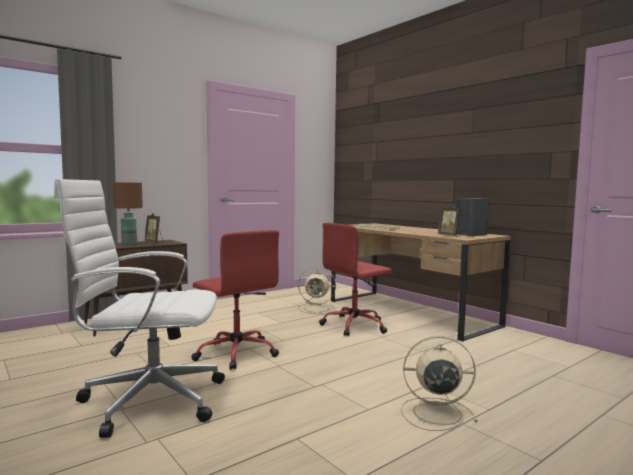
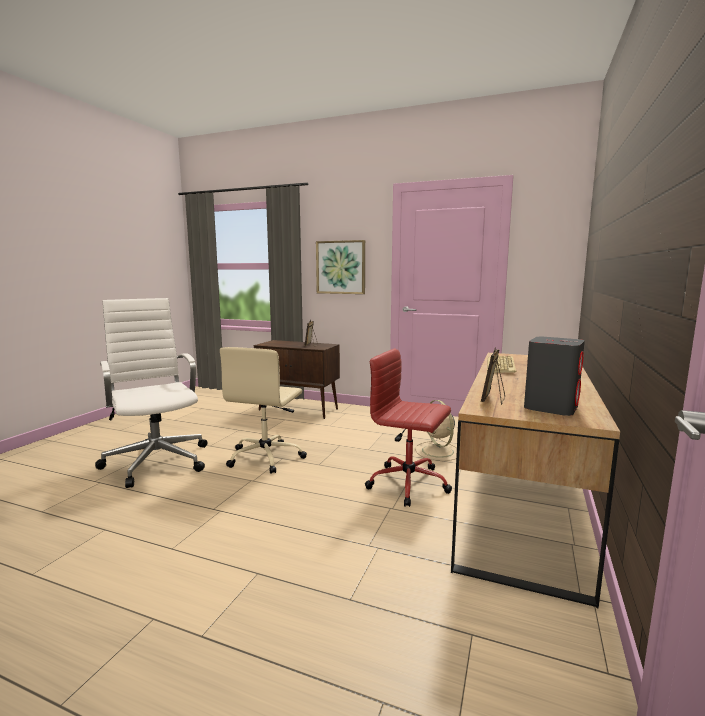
camera: 60 degrees right, 5 degrees up
brown table lamp [113,182,143,245] -> none
red office chair [191,230,279,370] -> beige office chair [220,347,307,474]
beige fan [401,336,478,431] -> none
none -> picture [316,240,365,294]

